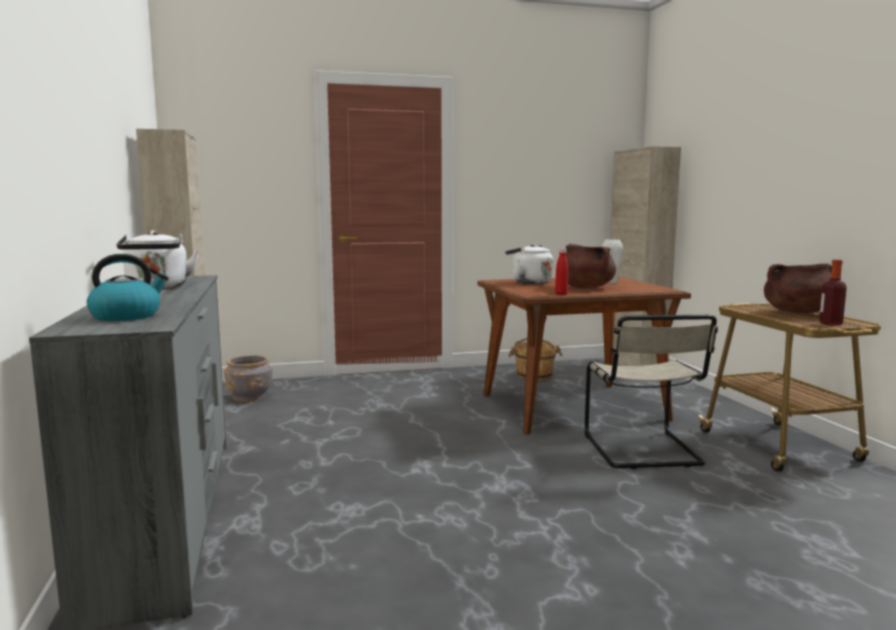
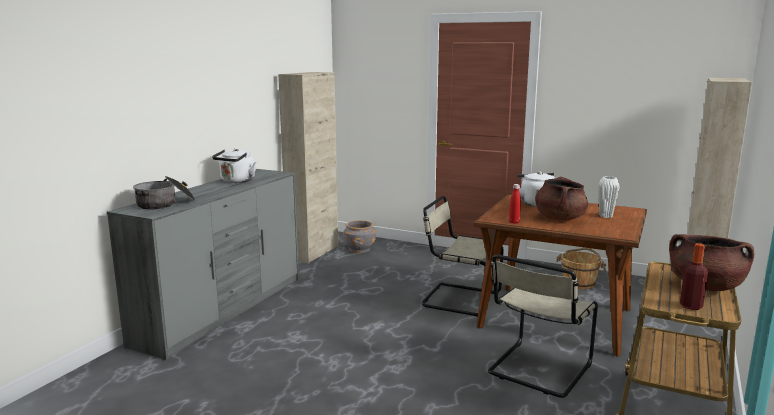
camera: 40 degrees right, 5 degrees up
kettle [87,254,169,321] -> cooking pot [133,176,196,210]
none -> beige chair [422,196,504,317]

